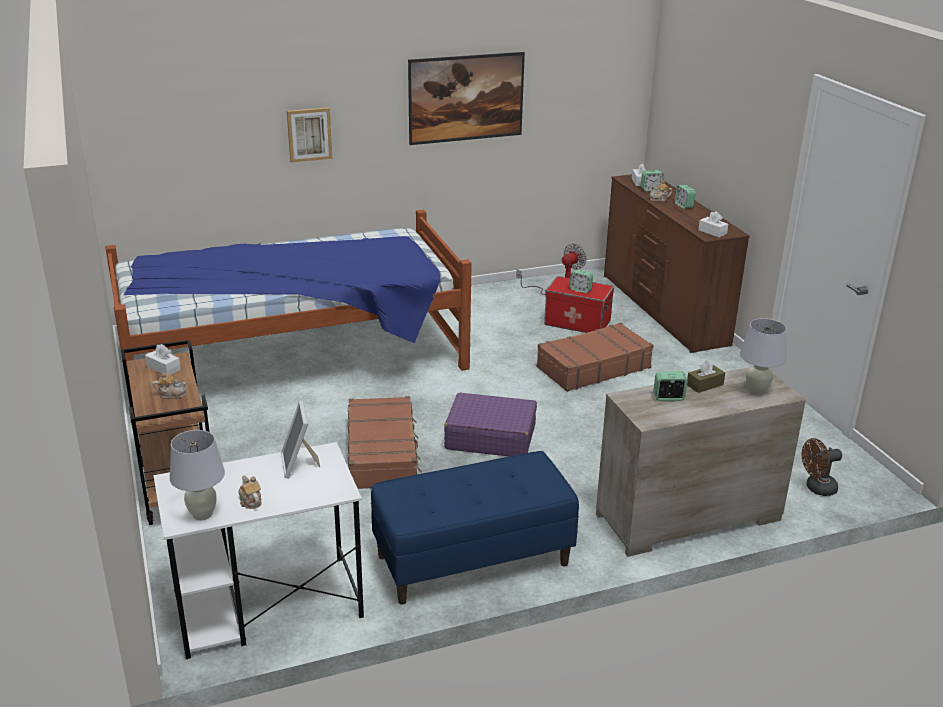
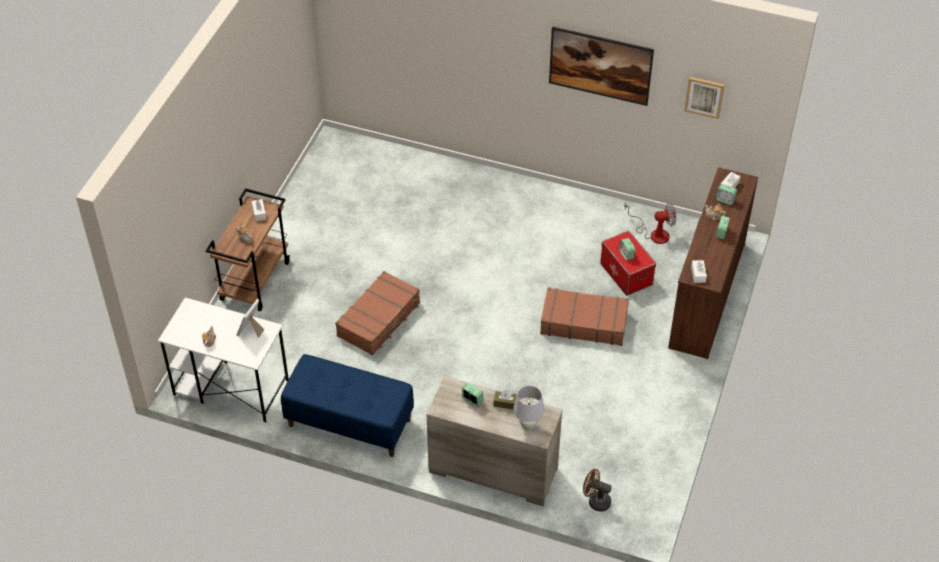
camera: 40 degrees right, 20 degrees up
bed [105,209,472,408] -> none
white table lamp [170,430,225,520] -> none
picture [287,107,332,163] -> picture moved to [684,77,725,119]
purple suitcase [444,393,537,457] -> none

